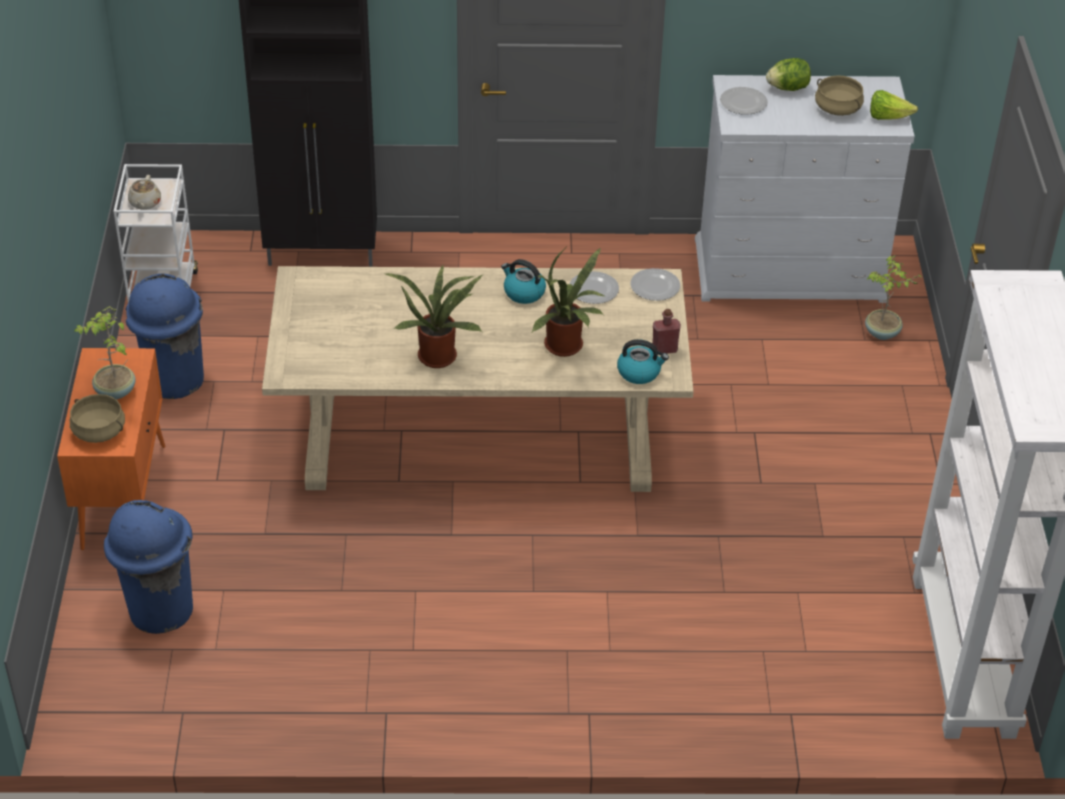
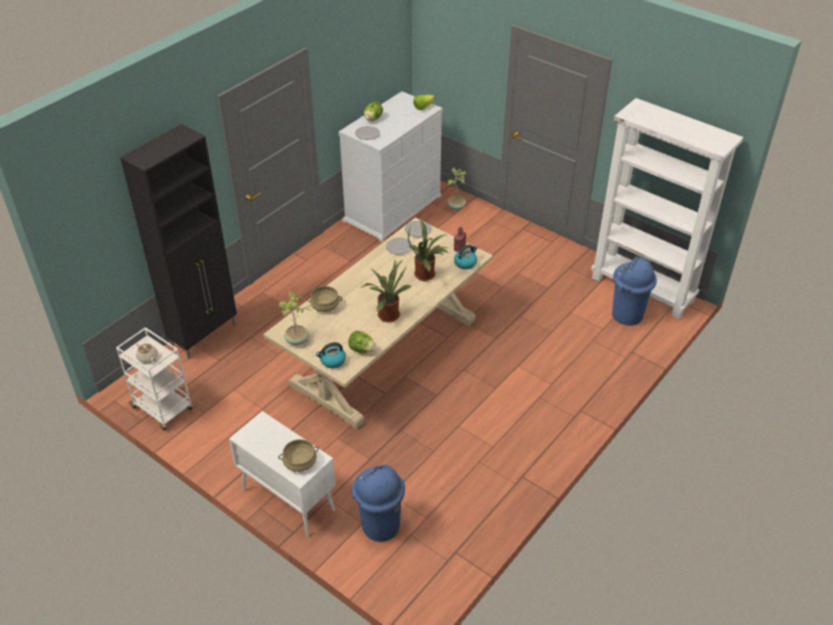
camera: 50 degrees left, 0 degrees up
orange cabinet [57,348,166,550] -> white cabinet [229,411,336,537]
potted plant [74,306,136,400] -> potted plant moved to [278,291,315,345]
blue trash can [126,273,204,399] -> blue trash can moved to [612,257,657,326]
kettle [501,259,546,304] -> kettle moved to [316,342,346,368]
beige cooking pot [815,75,864,116] -> beige cooking pot moved to [307,286,342,312]
none -> lettuce [348,331,376,354]

